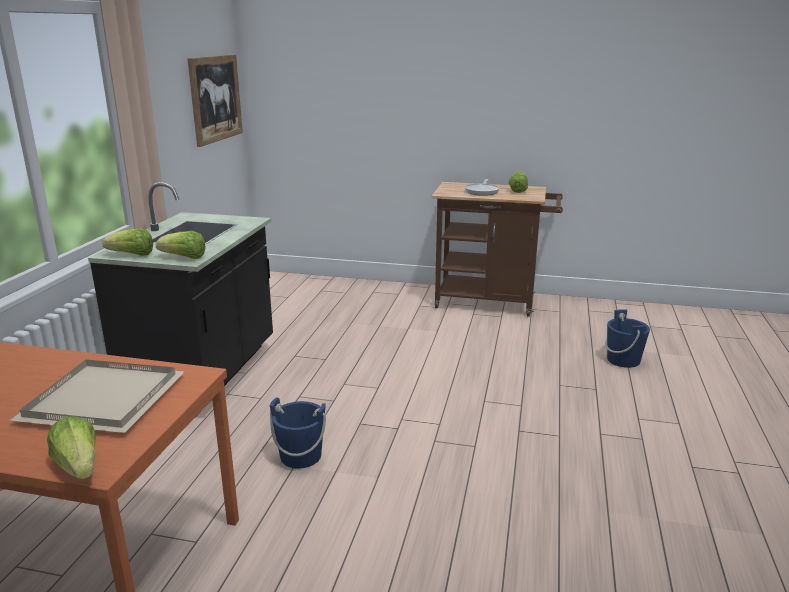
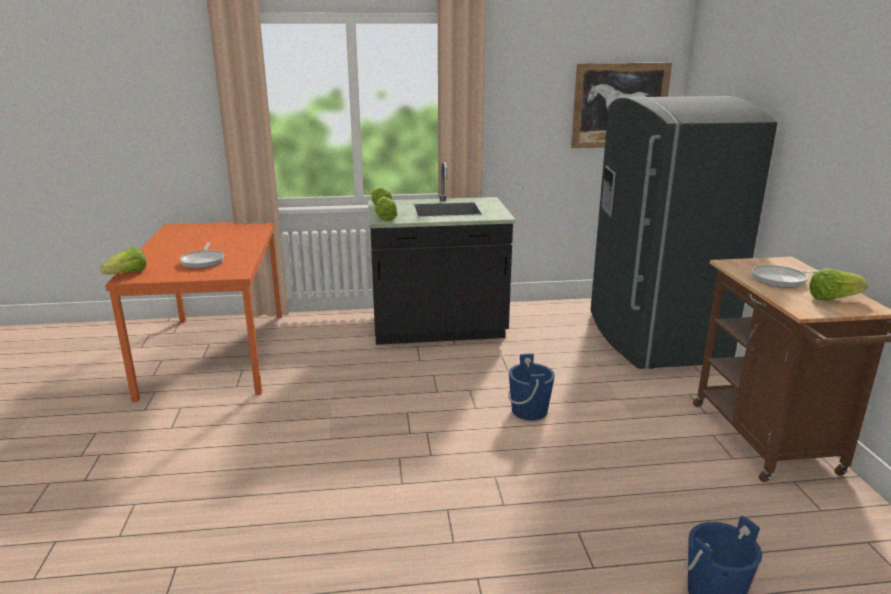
camera: 70 degrees right, 0 degrees up
beige tray [9,360,184,433] -> frying pan [180,242,224,268]
blue bucket [270,397,326,469] -> blue bucket moved to [508,353,555,420]
none -> grey fridge [591,96,777,369]

